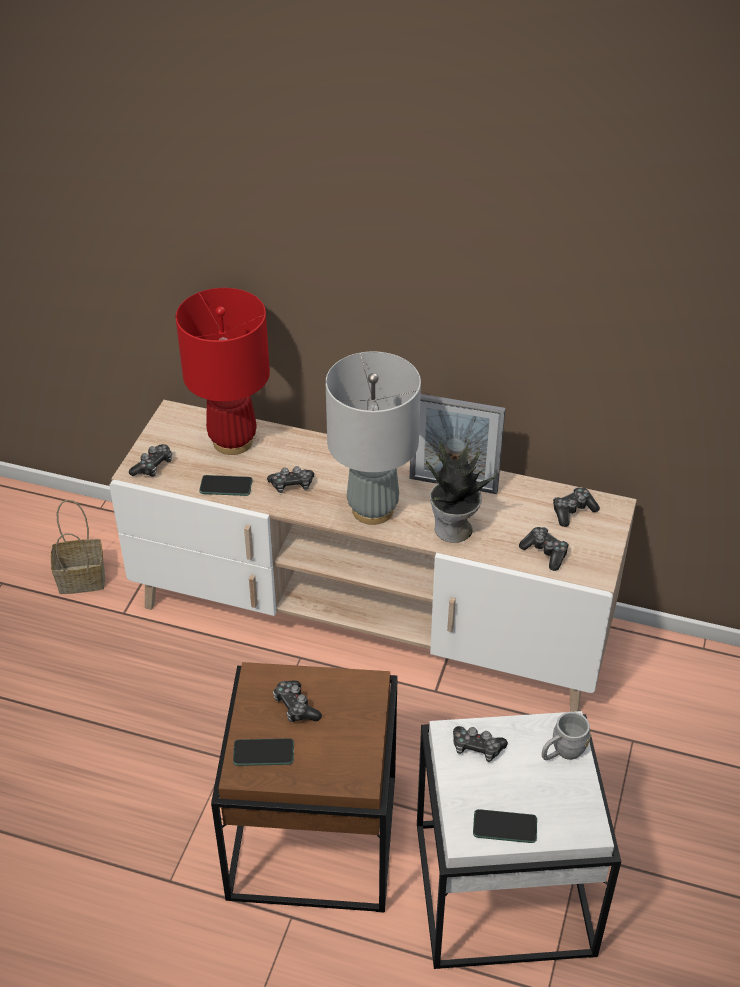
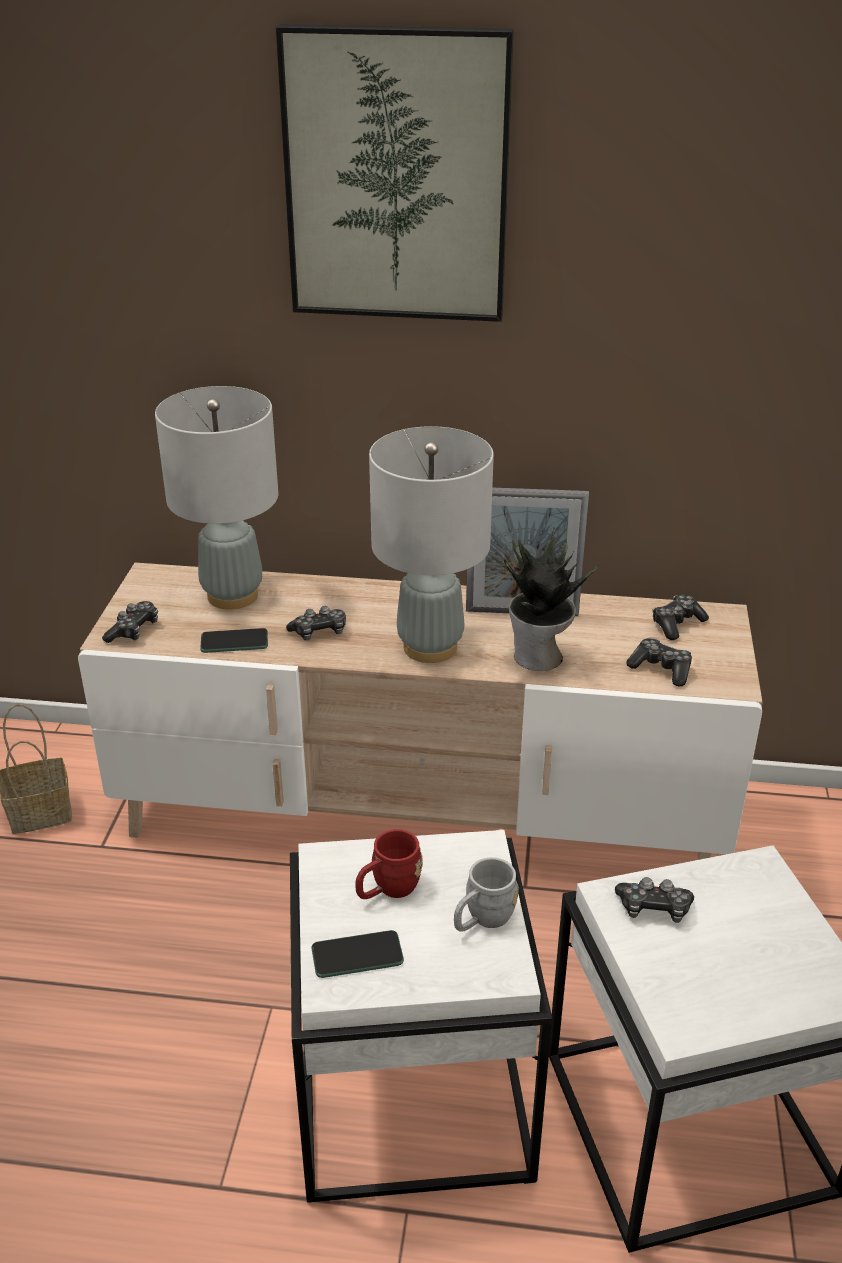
camera: 10 degrees left, 10 degrees down
red table lamp [176,288,270,455] -> grey table lamp [155,386,278,610]
brown side table [211,662,398,913] -> white side table [290,830,552,1203]
game controller [273,680,322,722] -> red mug [355,829,423,899]
phone [473,809,537,843] -> none
grey mug [542,712,591,760] -> grey mug moved to [454,857,519,932]
none -> picture [276,24,514,322]

